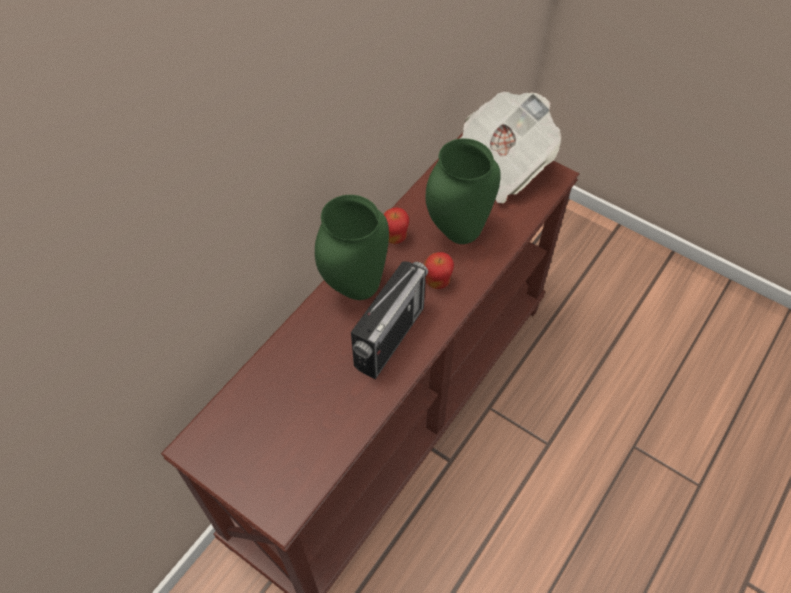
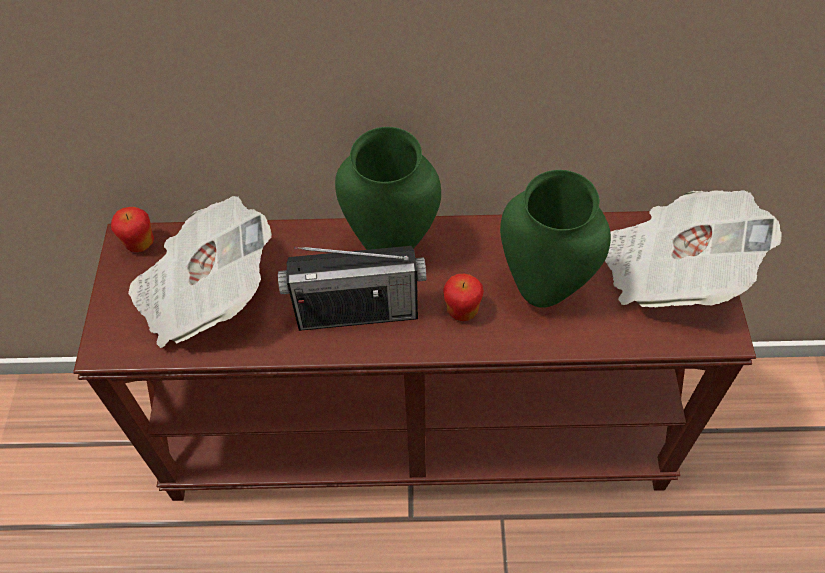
camera: 55 degrees right, 0 degrees up
apple [384,207,409,244] -> apple moved to [111,207,154,252]
none -> newspaper [128,196,272,348]

